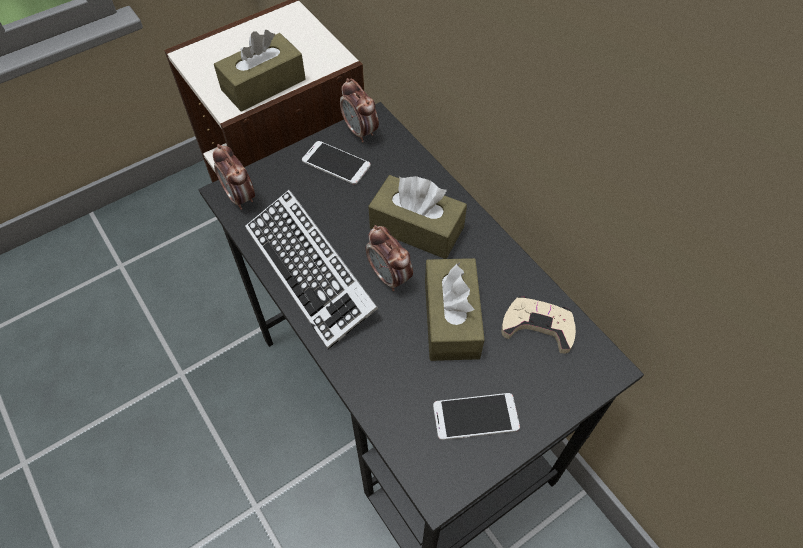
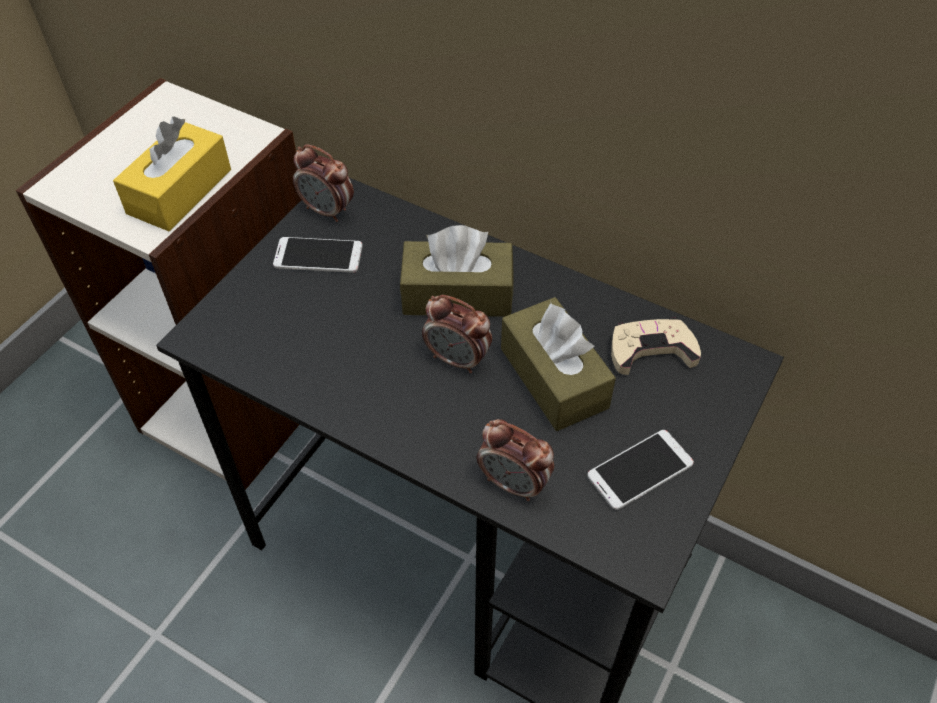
camera: 25 degrees left, 5 degrees down
alarm clock [213,144,255,210] -> alarm clock moved to [477,419,554,501]
brown tissue box [214,30,306,112] -> yellow tissue box [113,116,231,231]
keyboard [245,190,378,349] -> none

